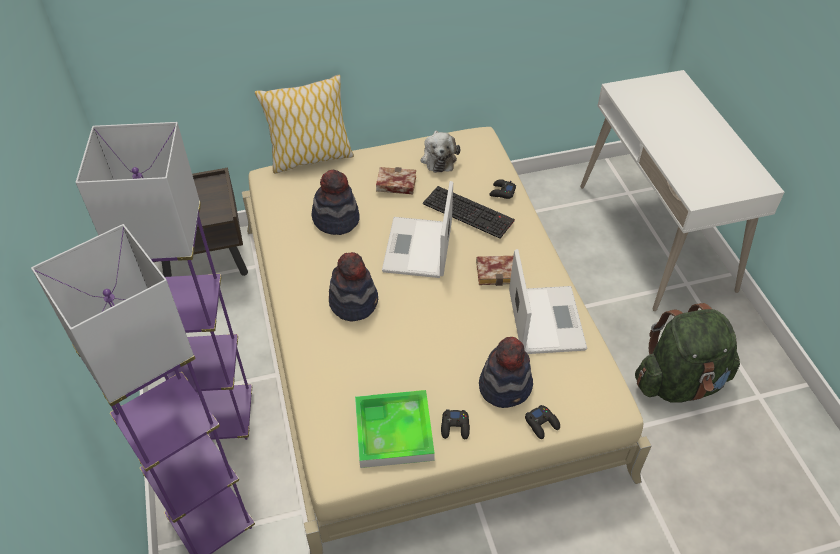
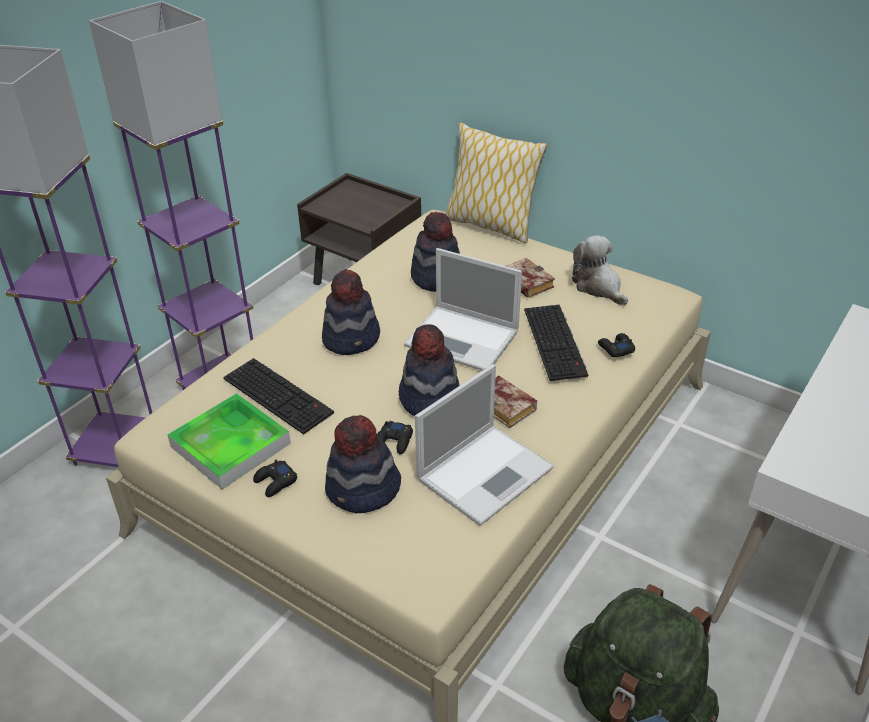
camera: 50 degrees right, 10 degrees down
laptop [382,181,453,278] -> laptop turned 120 degrees counterclockwise [404,248,522,371]
plush toy [421,130,460,173] -> plush toy turned 105 degrees clockwise [572,236,628,305]
black game controller [525,405,560,439] -> black game controller moved to [378,421,413,454]
none -> keyboard [223,358,334,435]
none -> hat [399,324,459,416]

